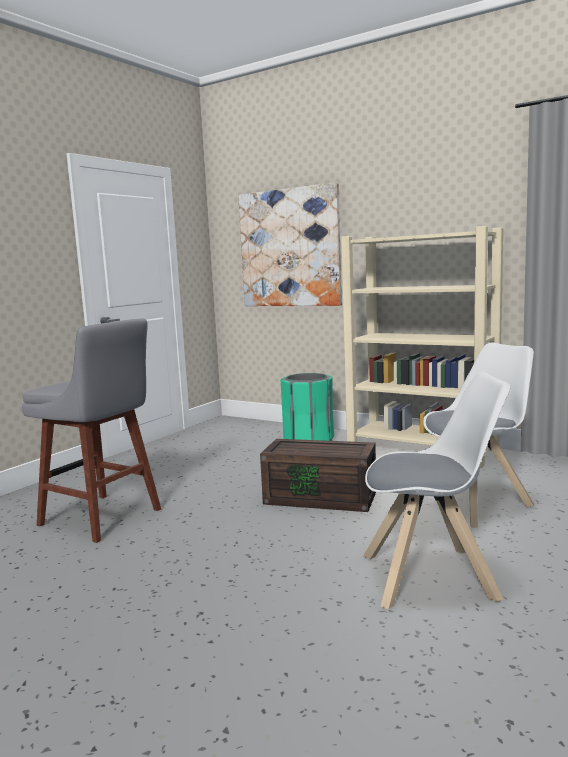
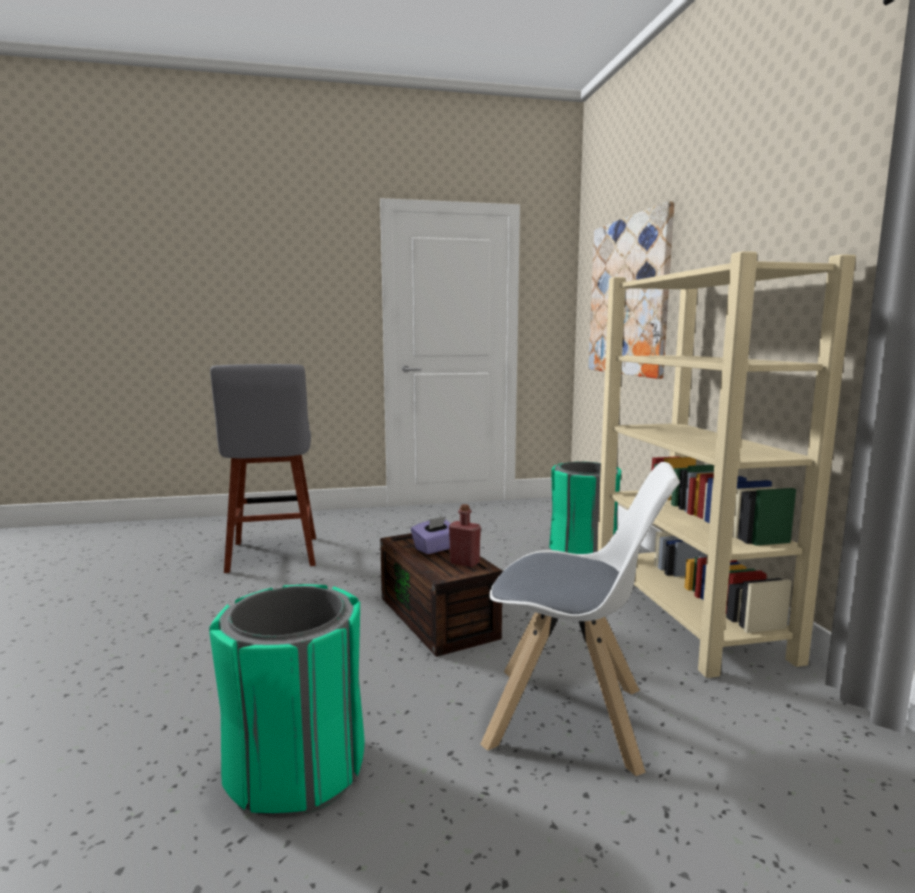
camera: 45 degrees right, 0 degrees up
chair [363,372,511,609] -> green trash can [209,585,365,817]
none -> purple tissue box [411,516,451,554]
none -> red bottle [449,504,481,567]

